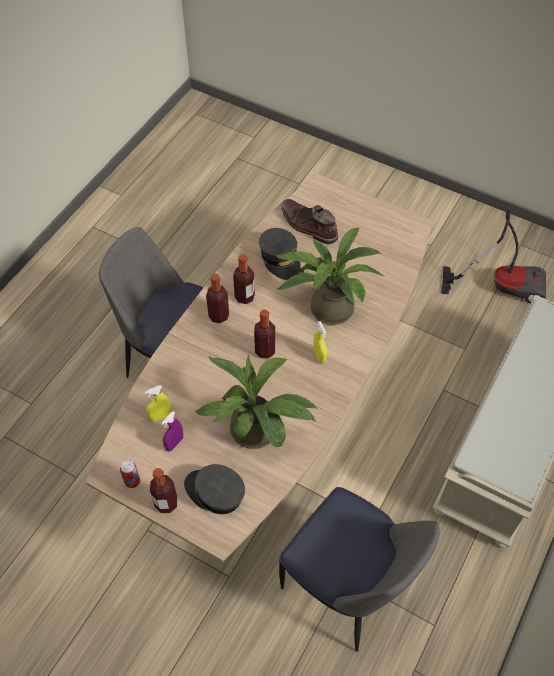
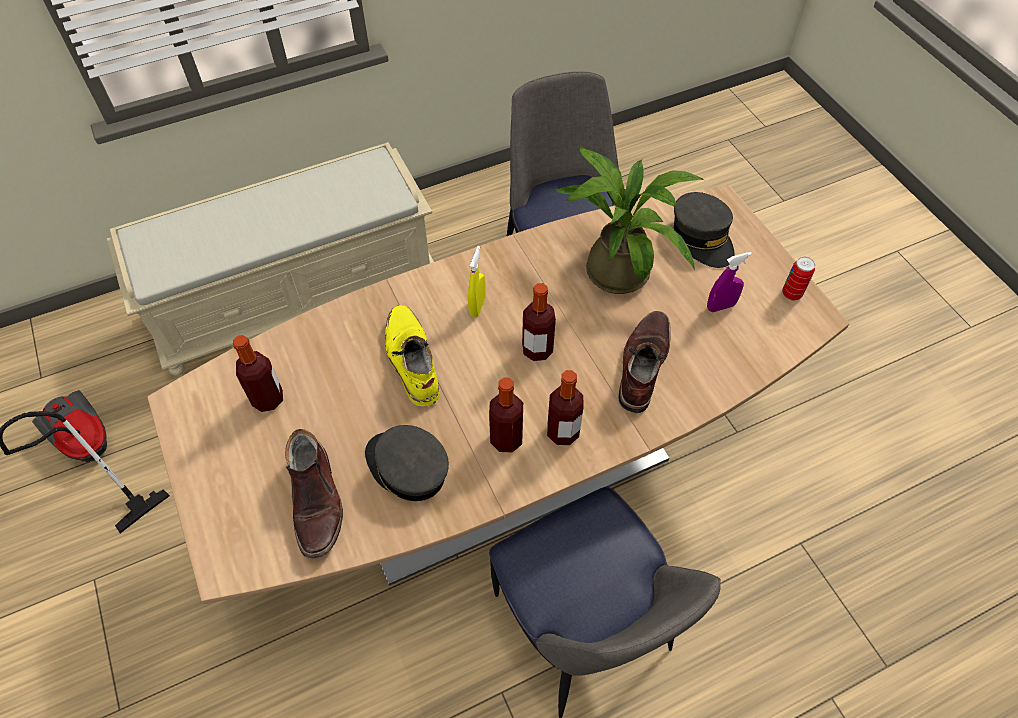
camera: 145 degrees left, 0 degrees up
yellow spray bottle [145,385,171,422] -> none
bottle [150,468,178,513] -> bottle moved to [233,335,283,412]
grey cap [259,228,301,280] -> grey cap turned 60 degrees counterclockwise [365,425,449,501]
potted plant [275,228,384,325] -> yellow boot [385,305,440,406]
none -> brown boot [618,311,671,413]

